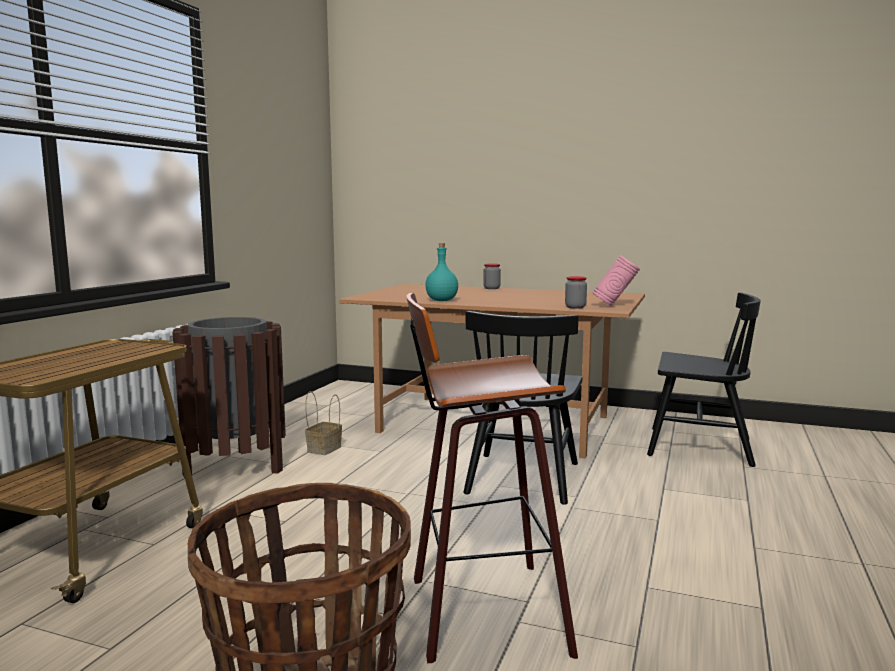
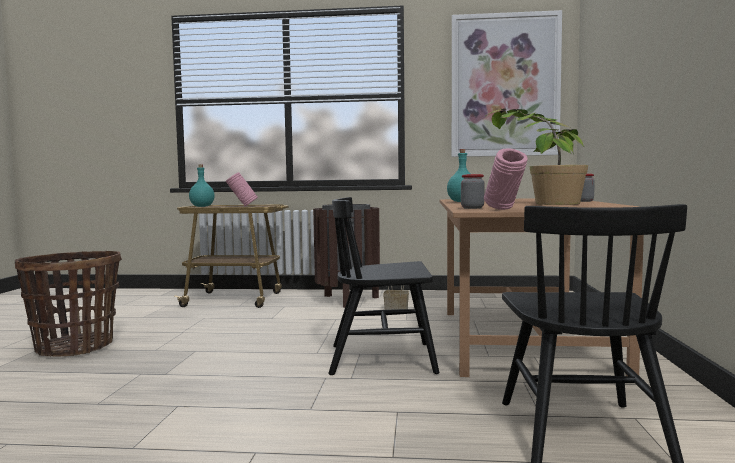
camera: 75 degrees right, 5 degrees down
stool [406,293,578,663] -> none
none -> turquoise bottle [189,164,215,207]
none -> pink vase [226,172,258,207]
none -> picture [452,10,562,157]
none -> potted plant [486,109,588,205]

